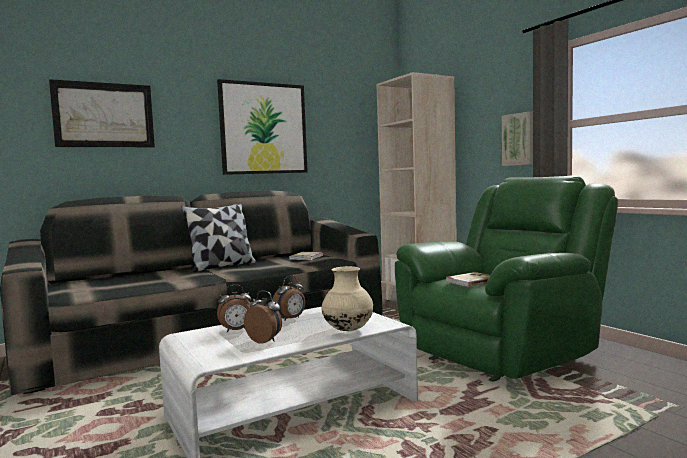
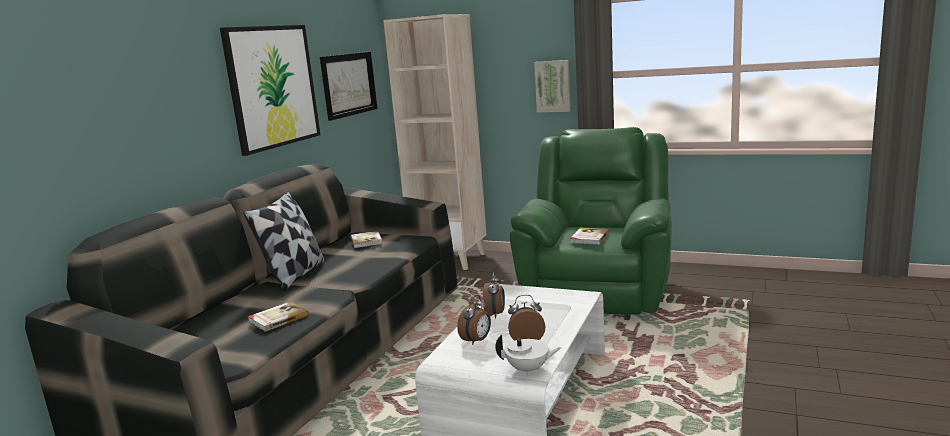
camera: 35 degrees left, 10 degrees up
picture [49,79,155,147] -> picture moved to [320,52,377,121]
beige vase [321,266,373,331] -> none
none -> book [248,301,309,332]
none -> white teapot [495,335,561,376]

